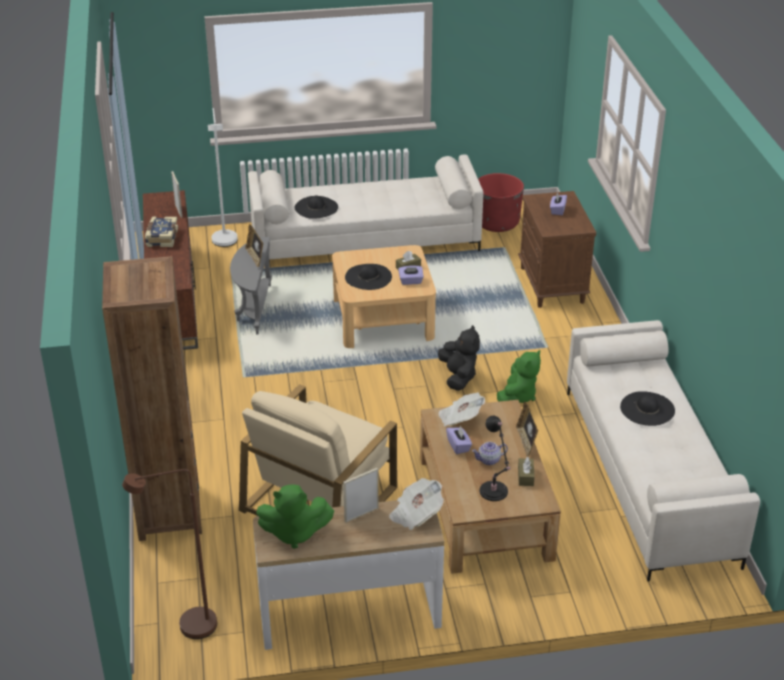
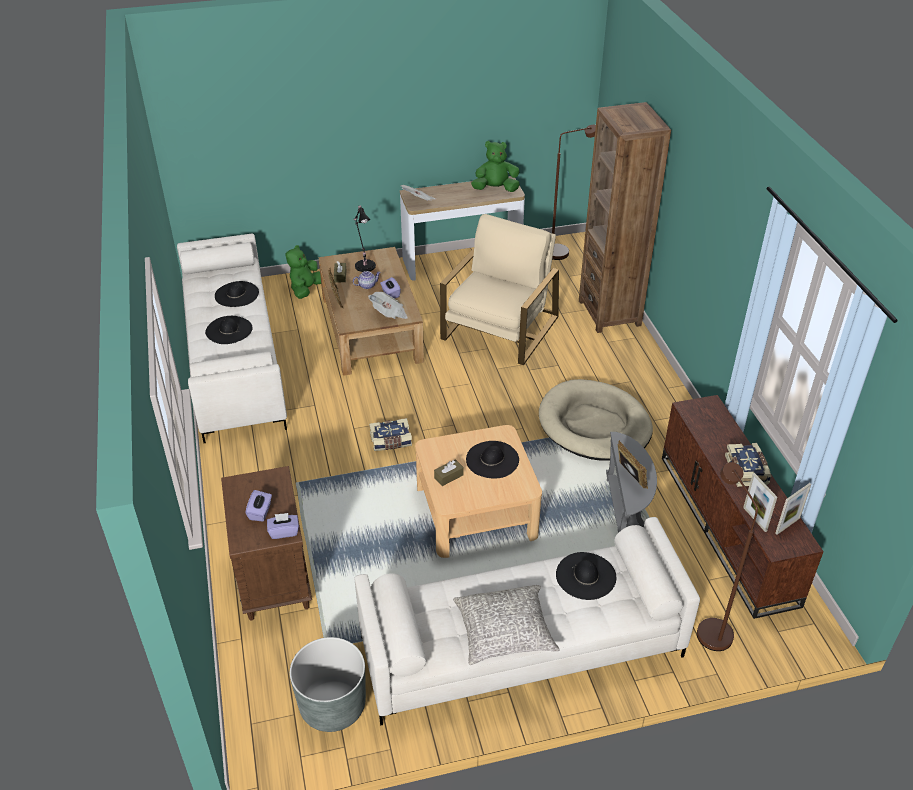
camera: 175 degrees right, 5 degrees up
white floor lamp [208,108,238,247] -> brown floor lamp [697,462,758,651]
picture frame [343,468,378,523] -> picture frame moved to [775,483,811,535]
purple tissue box [398,266,424,285] -> purple tissue box moved to [267,513,299,539]
black plush toy [438,325,480,391] -> book [369,418,412,451]
red planter [478,173,524,232] -> grey planter [290,637,366,732]
green plush toy [497,350,541,403] -> green plush toy moved to [285,245,321,299]
none -> black hat [215,281,259,307]
none -> grey pillow [453,585,560,665]
none -> beige dog bed [539,379,653,461]

